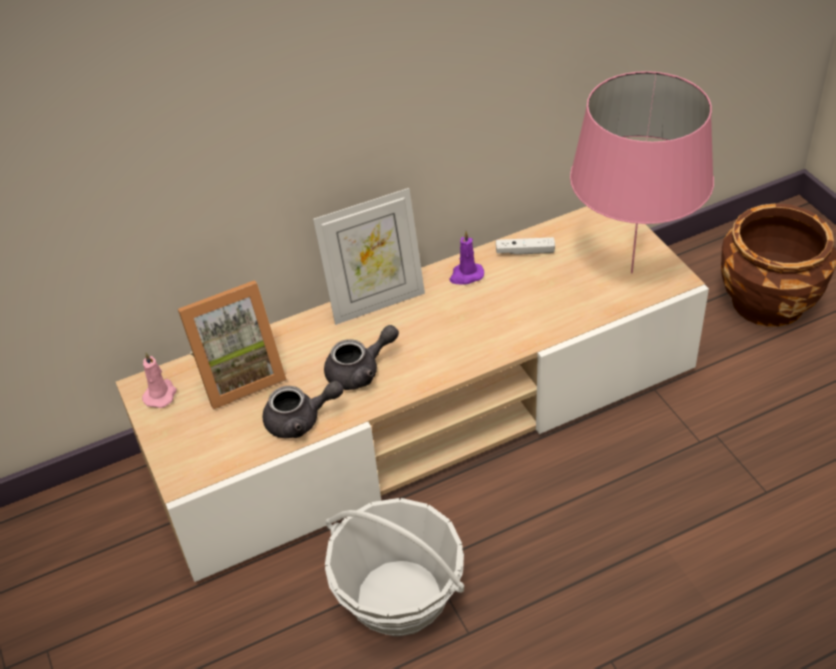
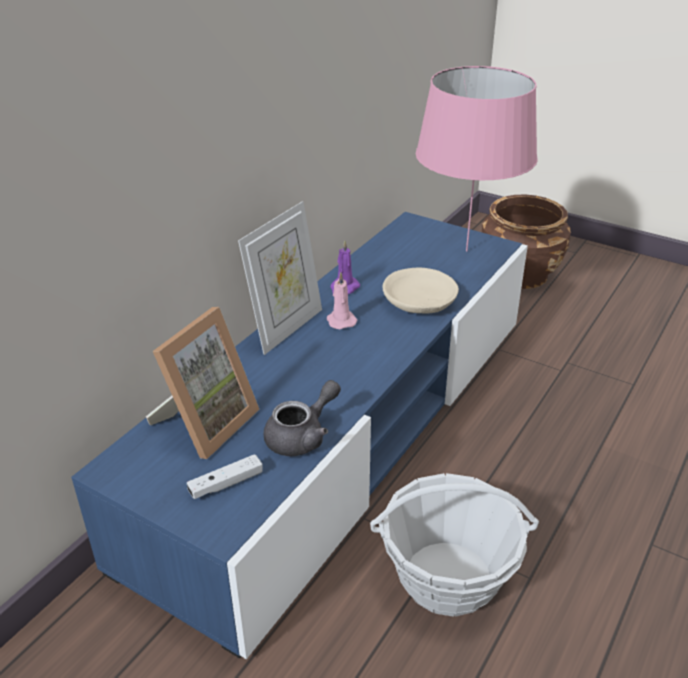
camera: 35 degrees left, 10 degrees down
beige tv stand [116,206,709,582] -> blue tv stand [71,212,528,659]
pink candle [142,352,177,408] -> pink candle moved to [327,272,357,329]
grey teapot [324,325,399,390] -> none
white game controller [496,237,555,255] -> white game controller moved to [187,454,263,499]
none -> beige bowl [382,268,459,314]

